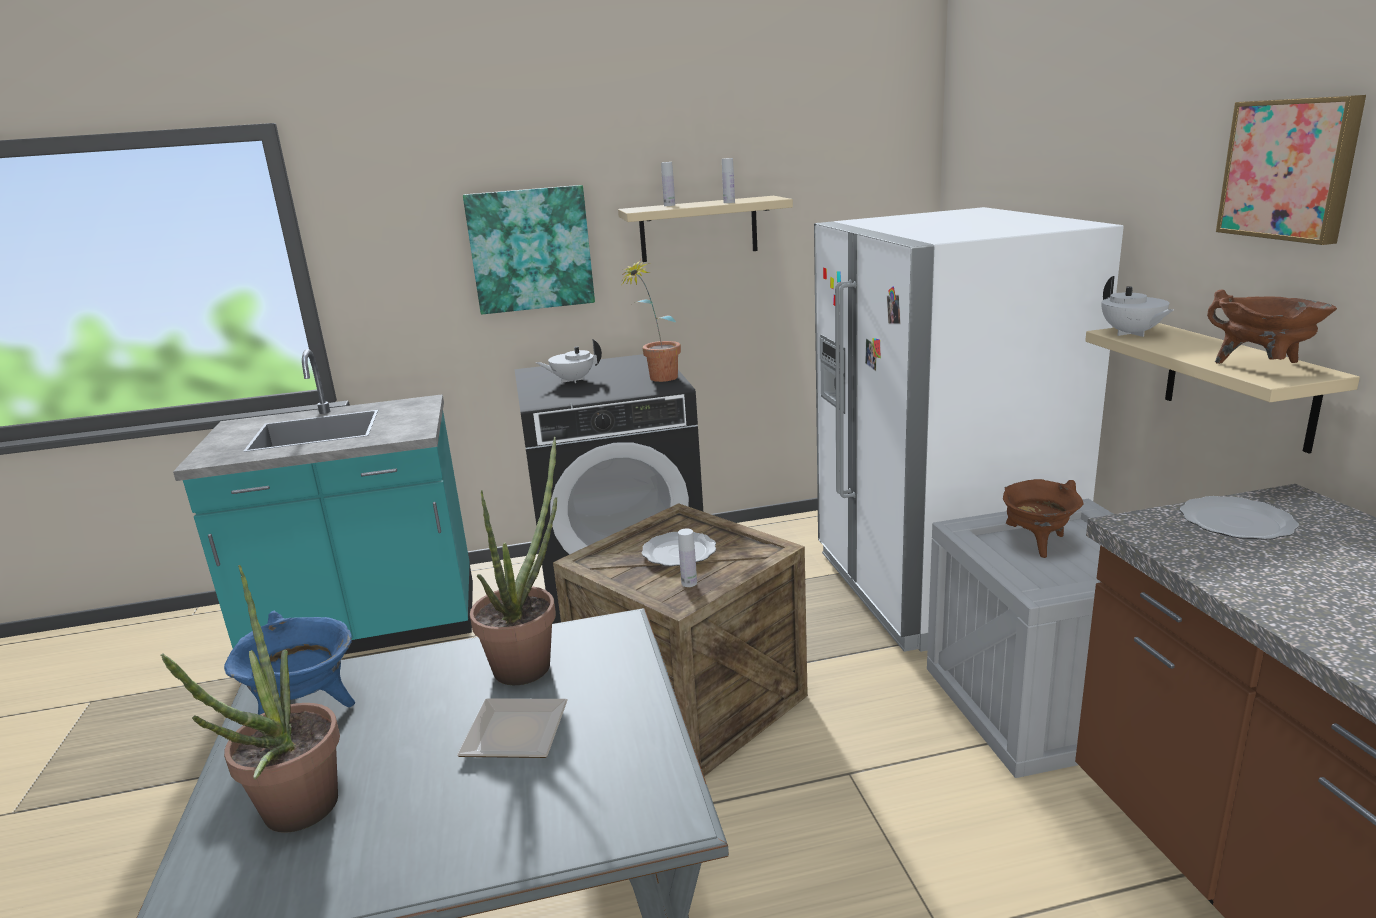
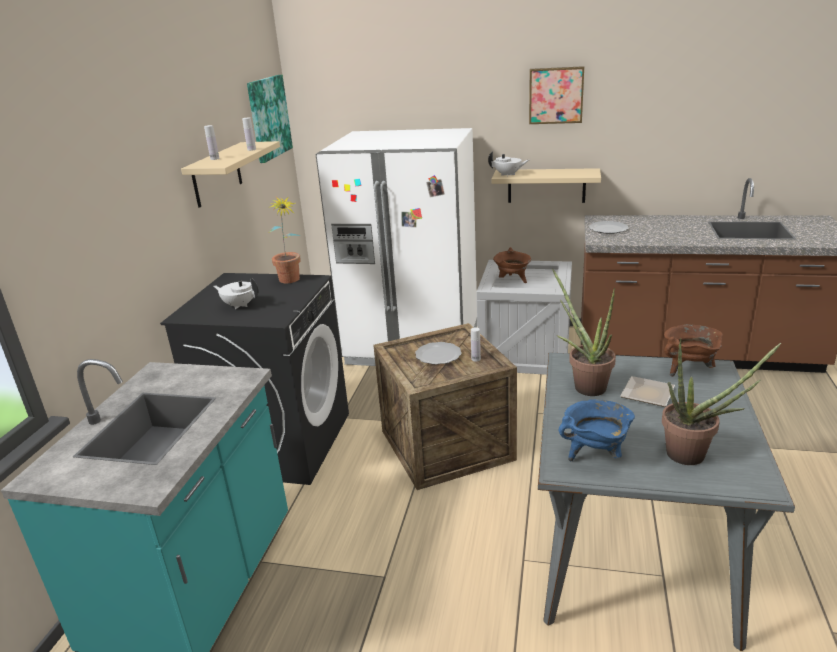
camera: 65 degrees left, 5 degrees up
picture [463,185,595,314] -> picture moved to [247,75,293,163]
white teapot [536,339,602,383] -> white teapot turned 105 degrees clockwise [214,278,259,309]
brown cooking pot [1207,290,1337,364] -> brown cooking pot moved to [664,325,723,376]

